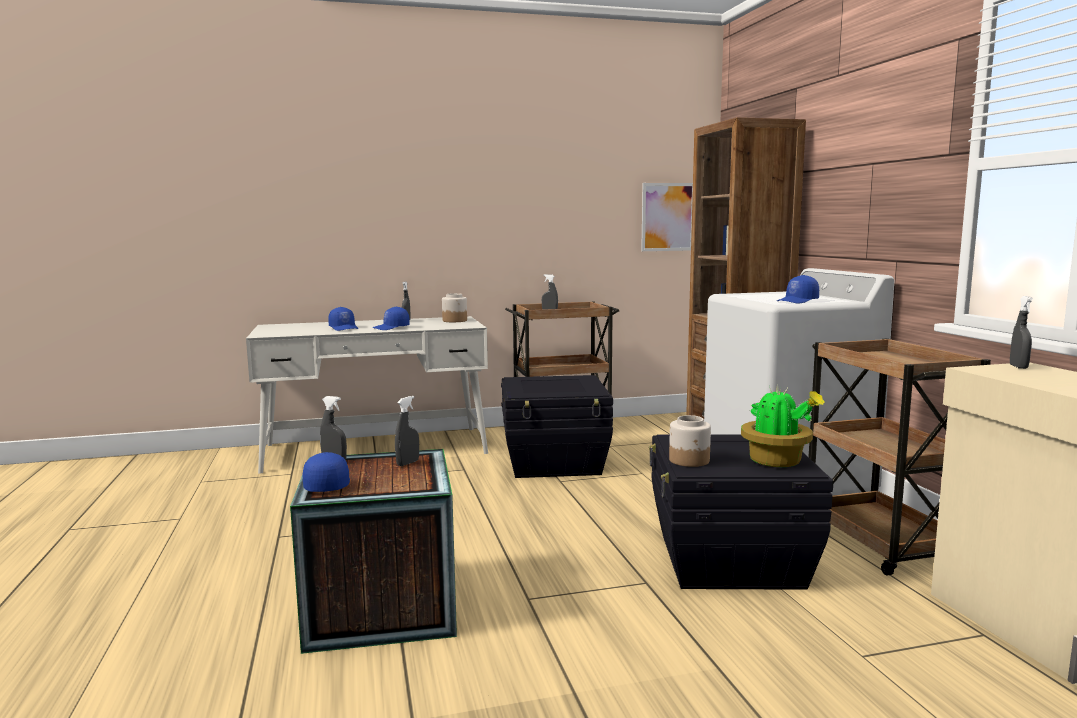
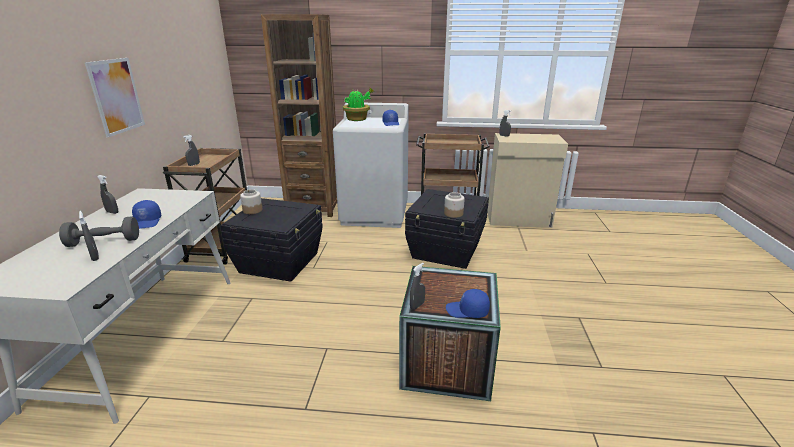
camera: 70 degrees left, 15 degrees up
blue cap [328,307,358,331] -> grey dumbbell [59,216,139,247]
grey spray bottle [395,396,419,466] -> grey spray bottle moved to [79,211,99,261]
jar [442,293,467,322] -> jar moved to [240,189,262,214]
picture [641,183,693,251] -> picture moved to [85,58,145,137]
potted plant [741,386,825,467] -> potted plant moved to [343,87,375,121]

